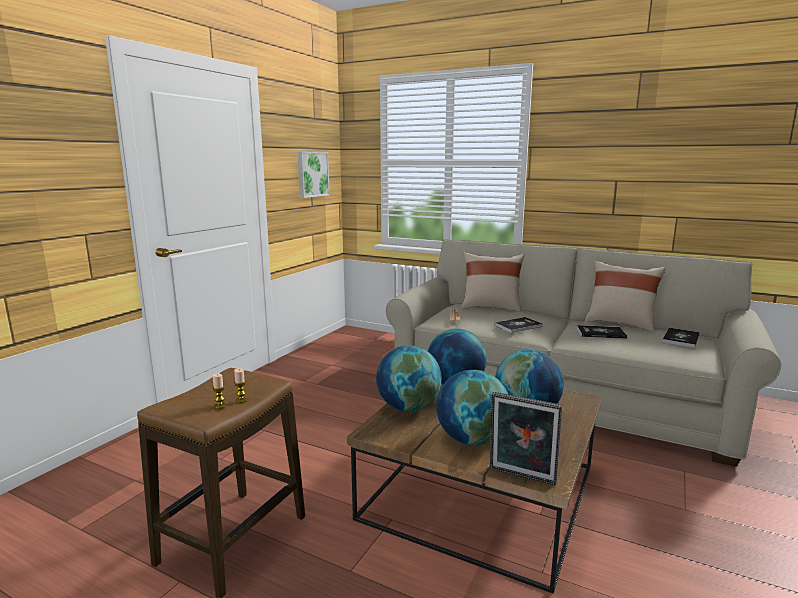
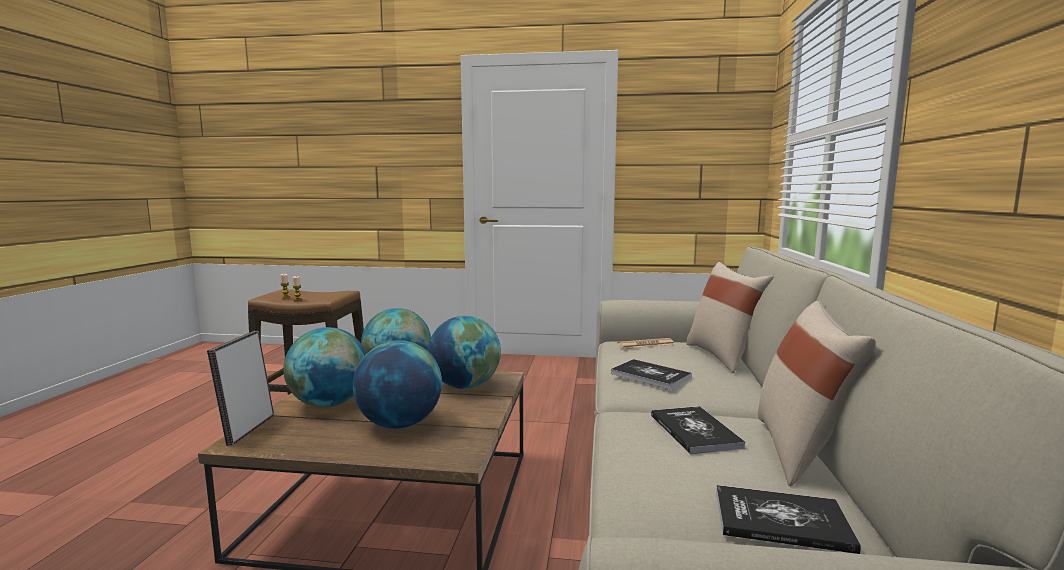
camera: 70 degrees right, 5 degrees down
picture [297,152,330,198] -> none

